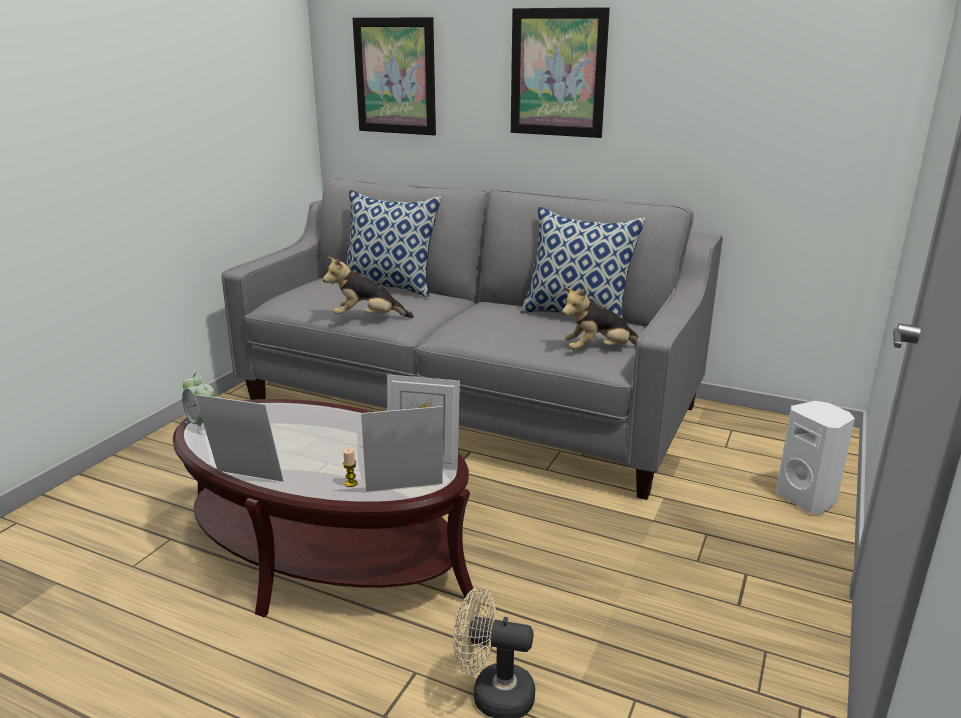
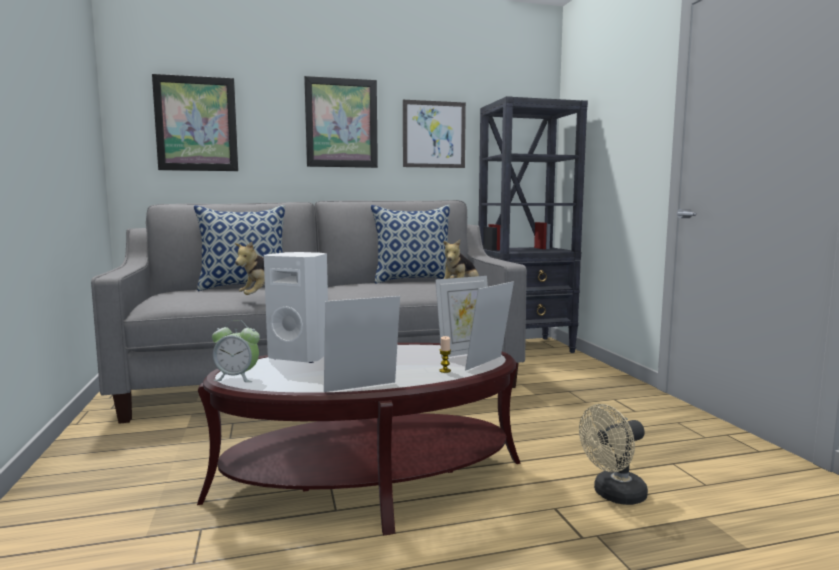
camera: 40 degrees left, 15 degrees down
white speaker [776,401,855,514] -> white speaker moved to [264,252,328,363]
none -> picture [403,100,466,168]
none -> black bookcase [479,96,588,353]

